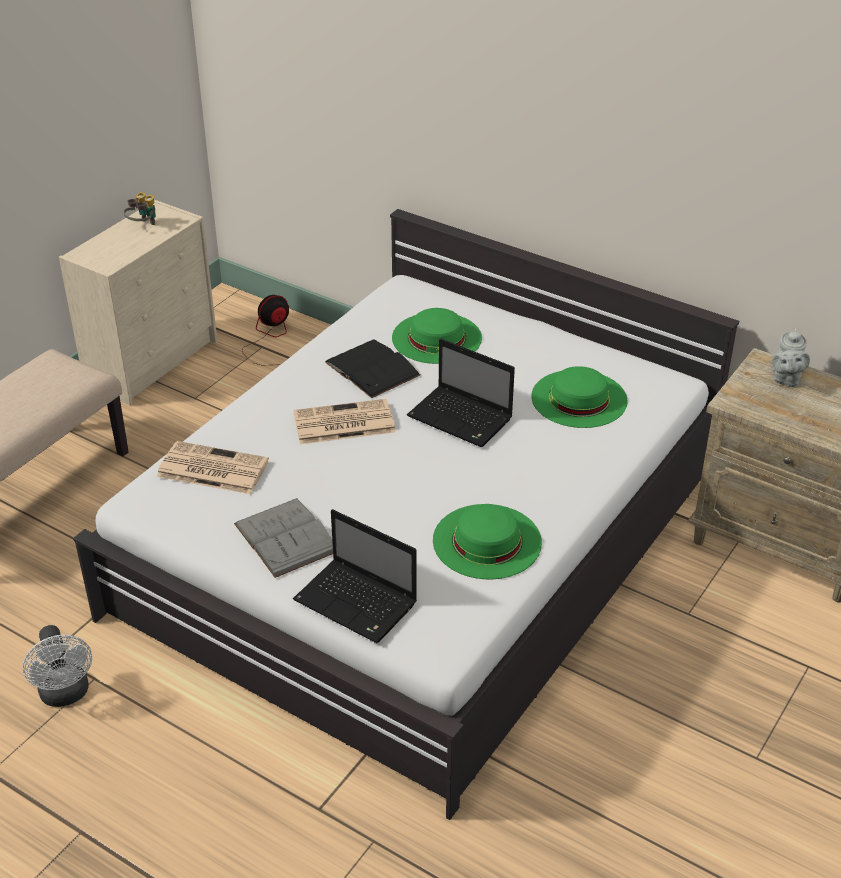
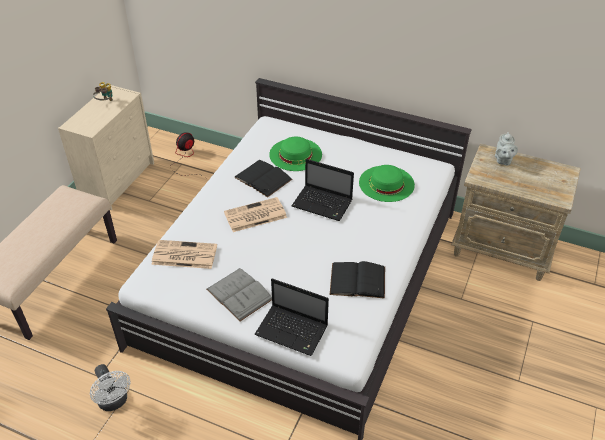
camera: 10 degrees left, 5 degrees up
green hat [433,504,542,579] -> black book [330,261,385,299]

